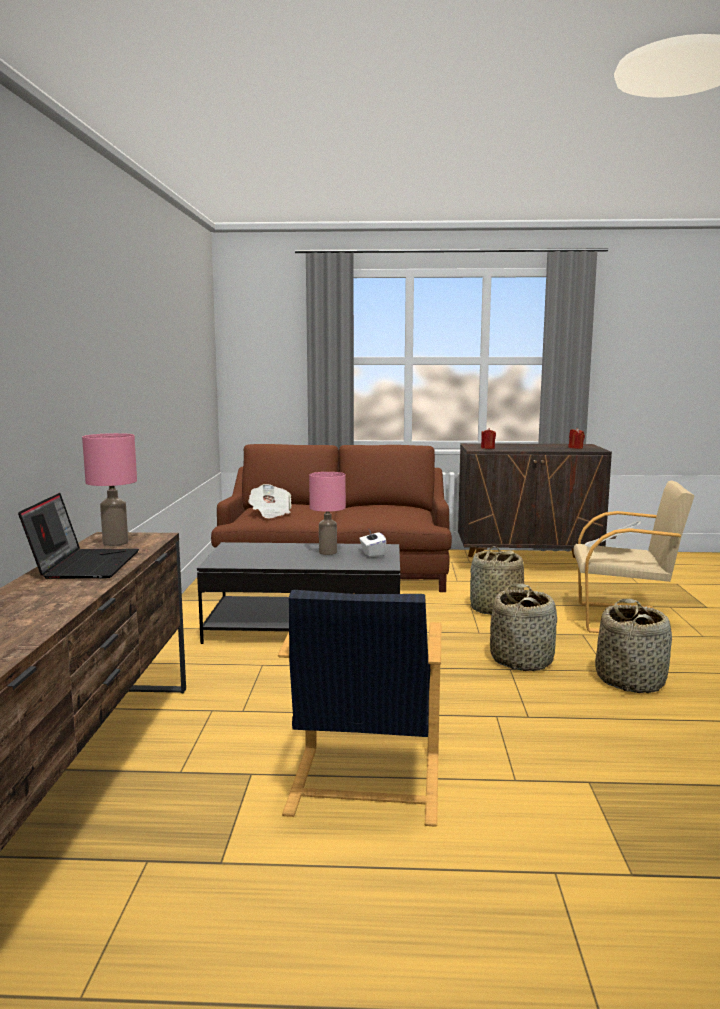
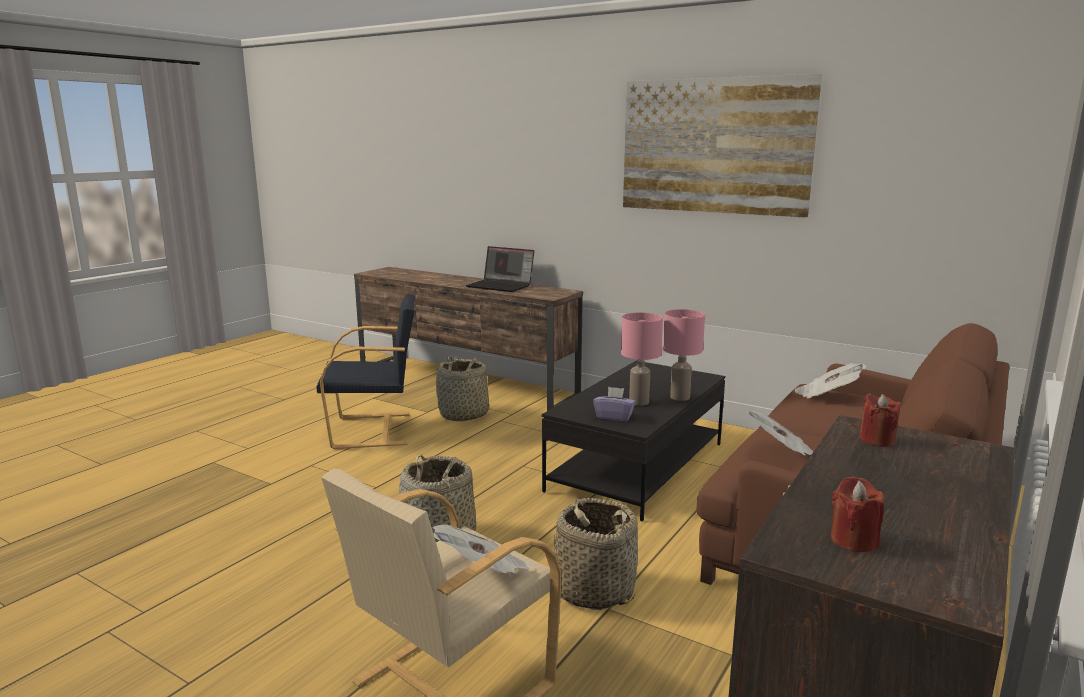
camera: 120 degrees right, 5 degrees up
pink table lamp [82,433,137,546] -> pink table lamp moved to [663,309,705,401]
black armchair [278,590,441,827] -> black armchair turned 135 degrees clockwise [317,294,415,449]
white tissue box [359,529,386,557] -> purple tissue box [593,387,635,421]
basket [595,599,672,693] -> basket moved to [436,357,489,421]
none -> picture [623,74,822,218]
none -> newspaper [745,410,813,456]

